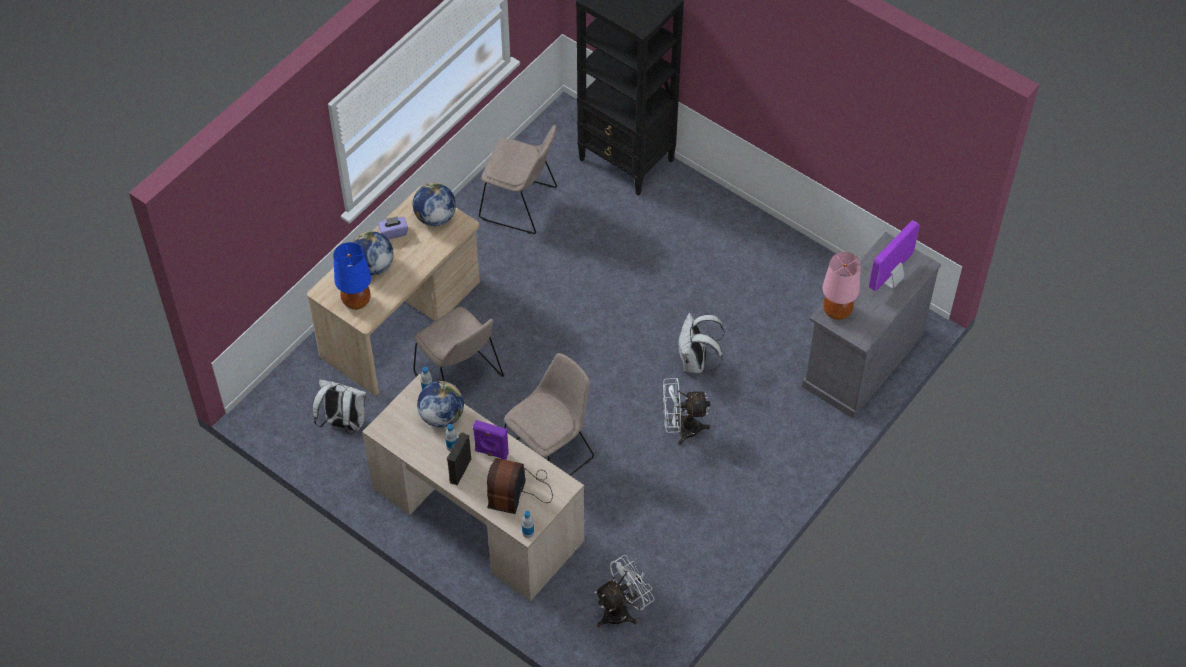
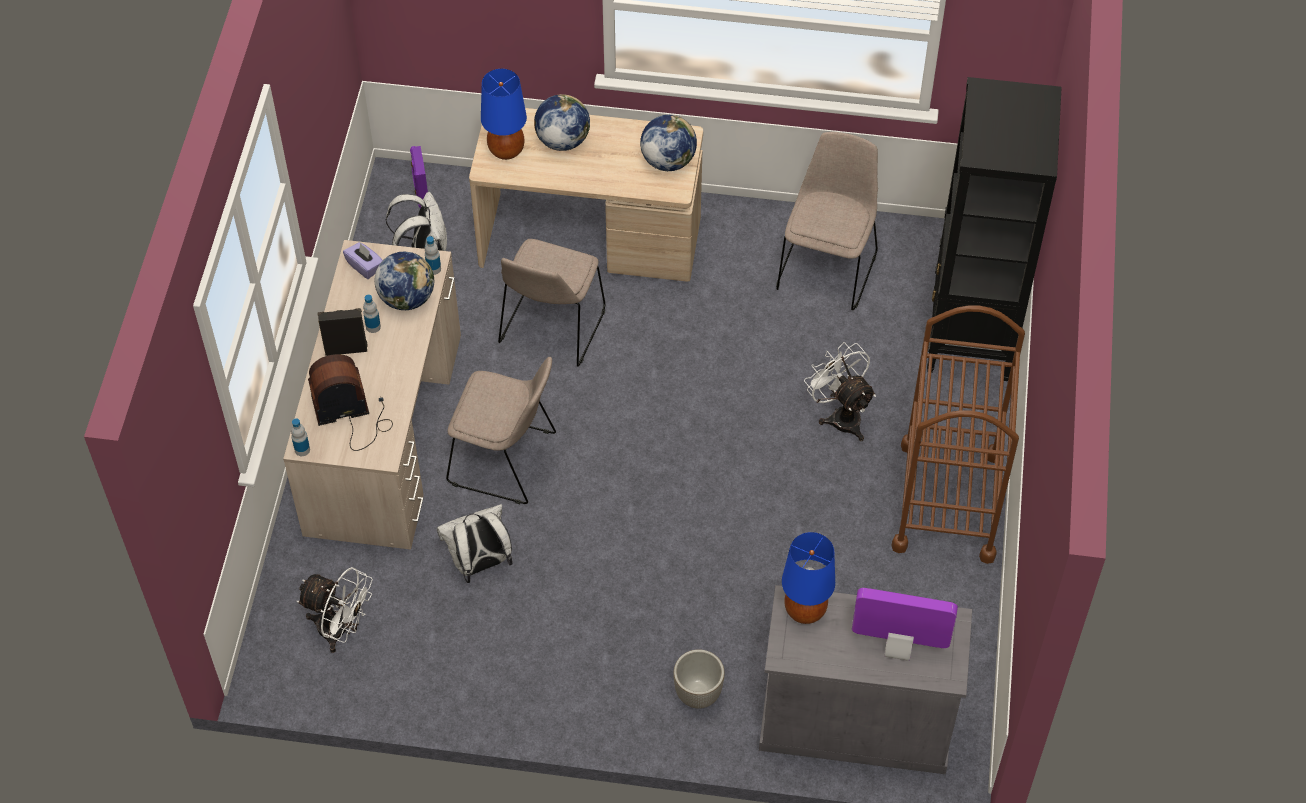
camera: 60 degrees right, 0 degrees up
purple tissue box [378,216,408,240] -> purple tissue box moved to [343,242,383,279]
purple speaker [473,420,509,460] -> purple speaker moved to [410,146,428,209]
beige chair [479,125,557,234] -> beige chair turned 150 degrees counterclockwise [776,132,878,310]
white fan [663,378,710,445] -> white fan moved to [804,342,876,441]
white backpack [677,313,725,373] -> white backpack moved to [437,504,513,583]
pink table lamp [822,252,861,320] -> blue table lamp [782,532,835,624]
none -> planter [673,650,725,708]
none -> brown cart [891,305,1025,564]

